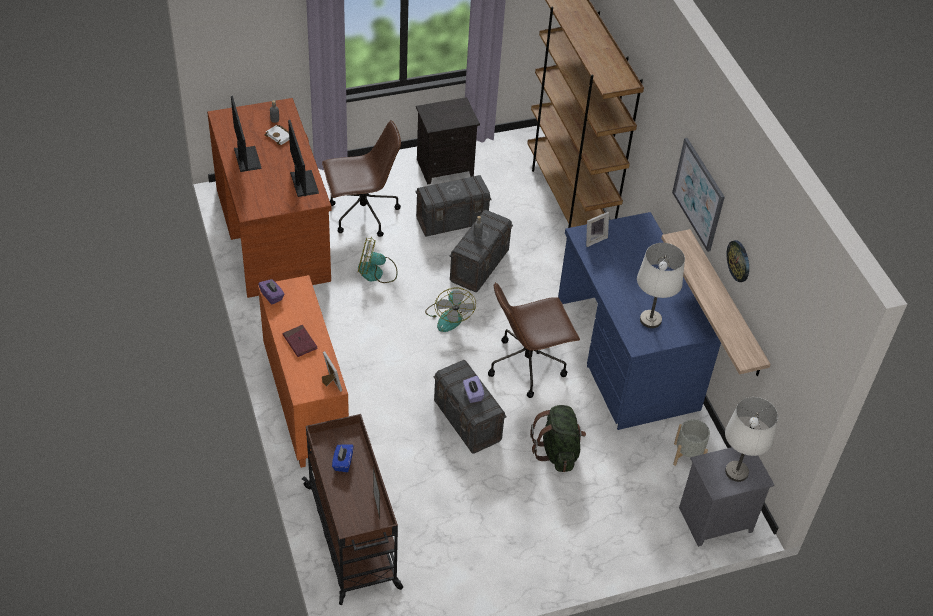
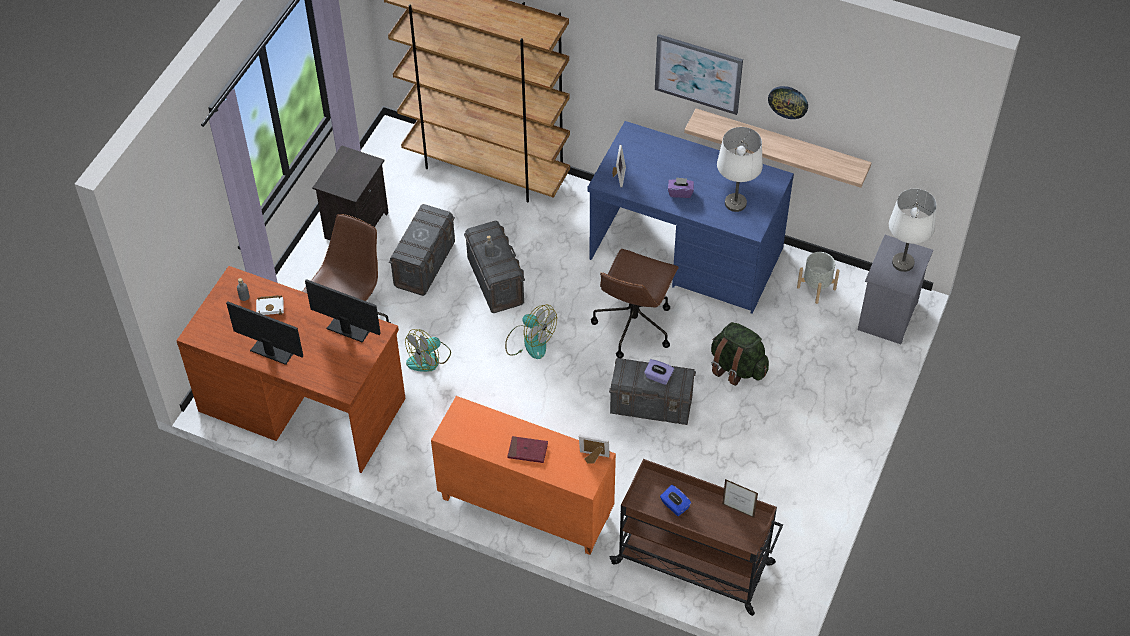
camera: 45 degrees left, 5 degrees up
purple tissue box [258,279,284,305] -> purple tissue box moved to [668,177,694,198]

